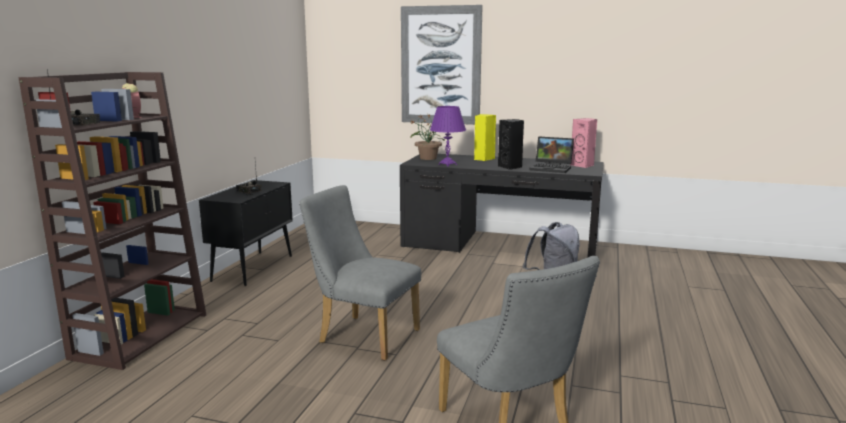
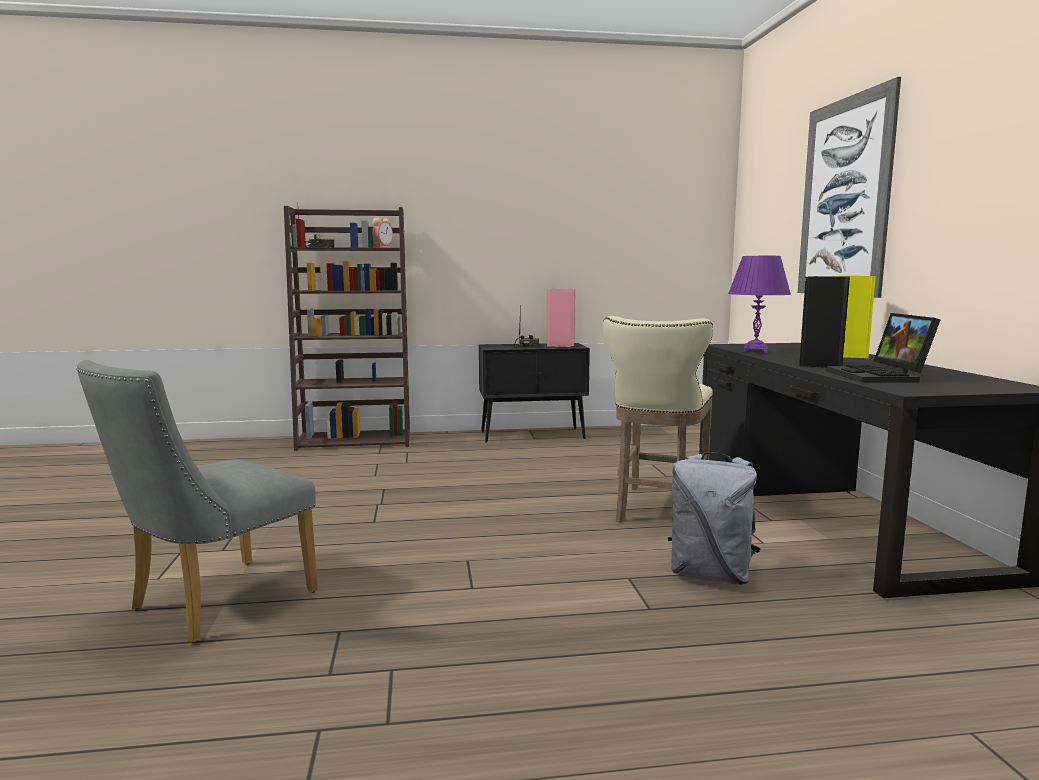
camera: 65 degrees right, 5 degrees down
grey chair [299,185,421,361] -> none
potted plant [411,115,445,160] -> none
pink speaker [570,118,597,168] -> pink speaker moved to [547,289,575,347]
none -> beige stool [603,316,713,523]

